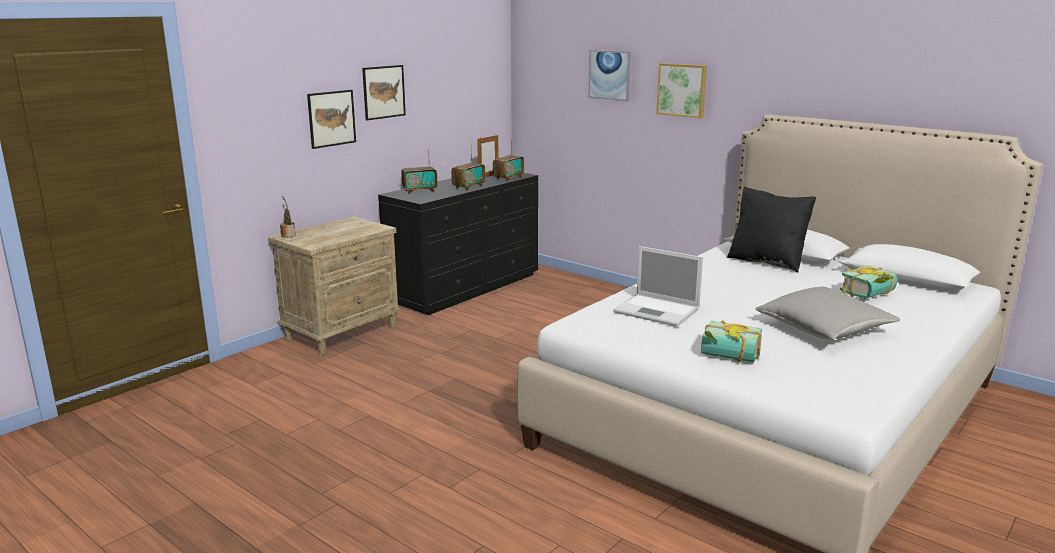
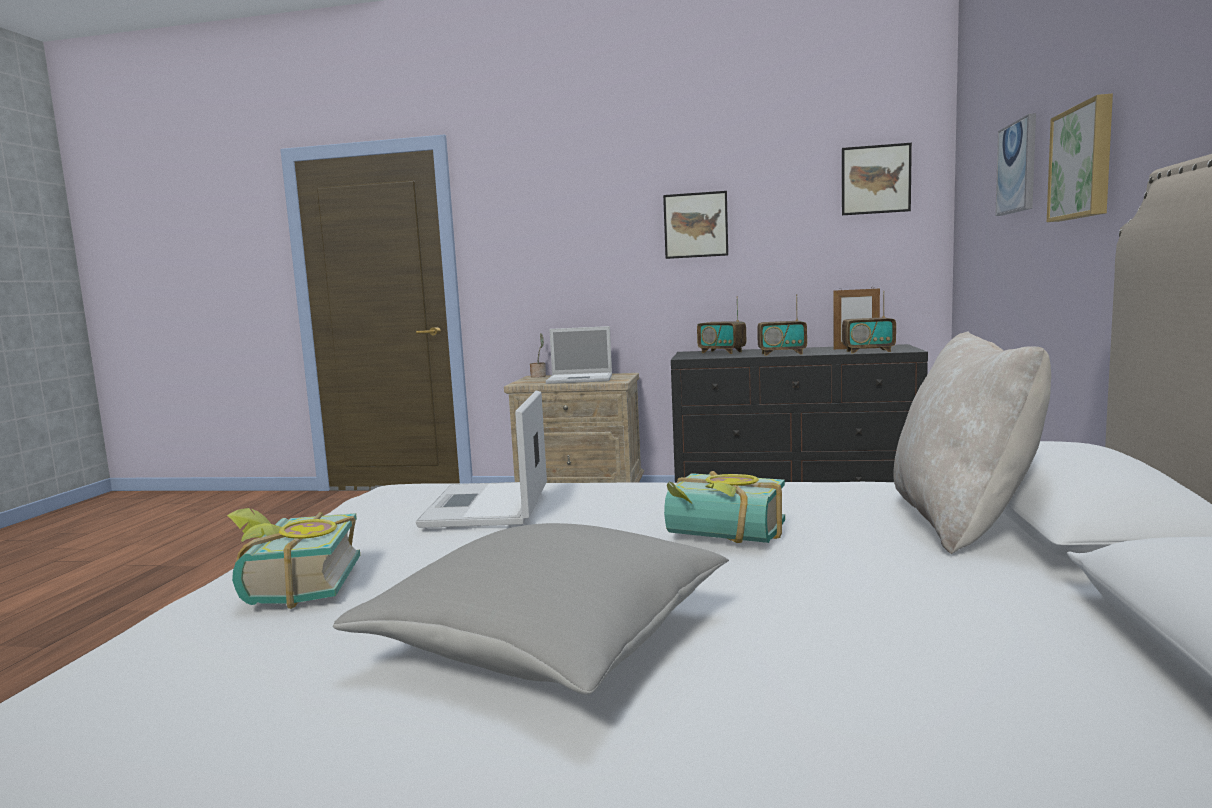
camera: 60 degrees right, 10 degrees down
picture [307,90,356,149] -> picture moved to [842,143,912,215]
black pillow [727,186,816,272] -> beige pillow [893,331,1051,554]
book [840,266,897,299] -> book moved to [664,471,785,543]
none -> laptop [546,326,612,384]

